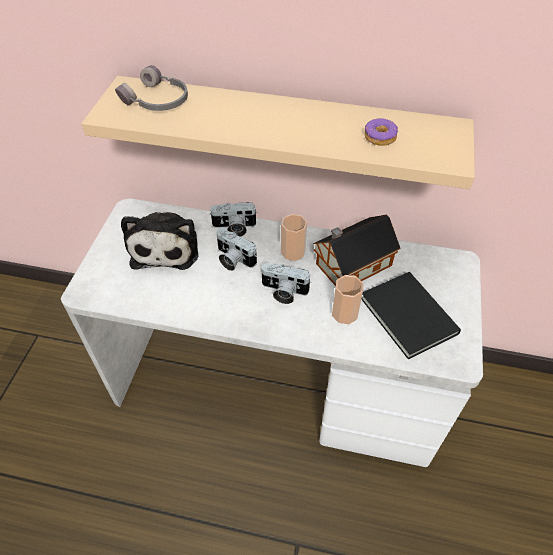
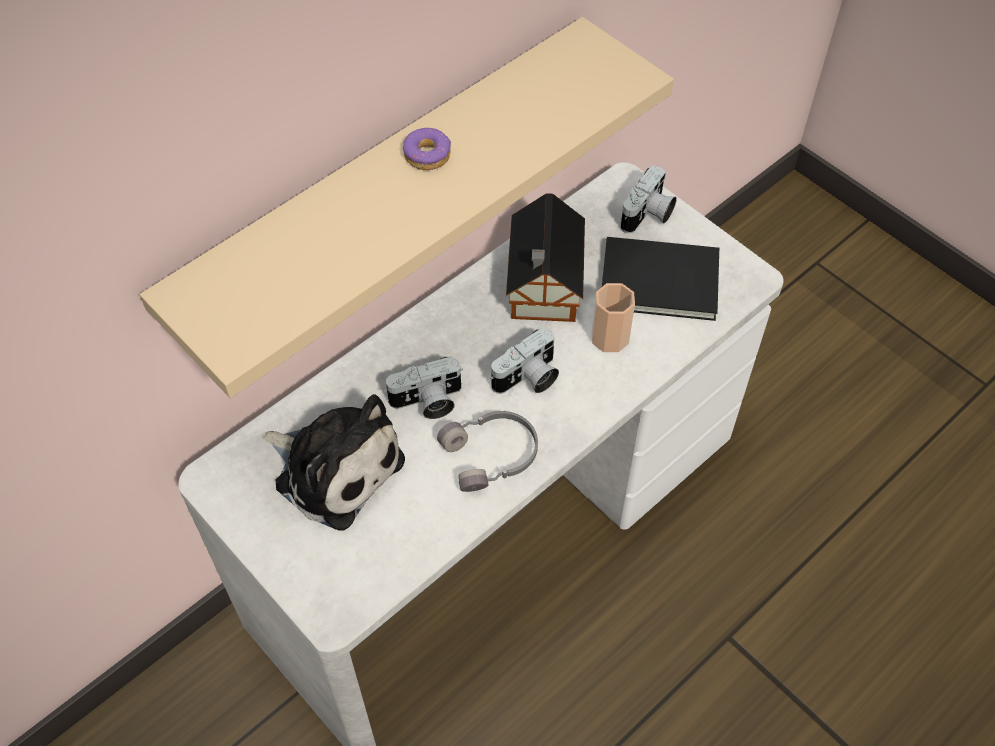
camera: 55 degrees left, 5 degrees up
grey headphones [115,65,188,111] -> grey headphones moved to [437,411,538,492]
camera [209,202,258,237] -> camera moved to [621,165,677,233]
cup [281,214,307,261] -> none
donut [364,118,399,146] -> donut moved to [403,128,451,170]

